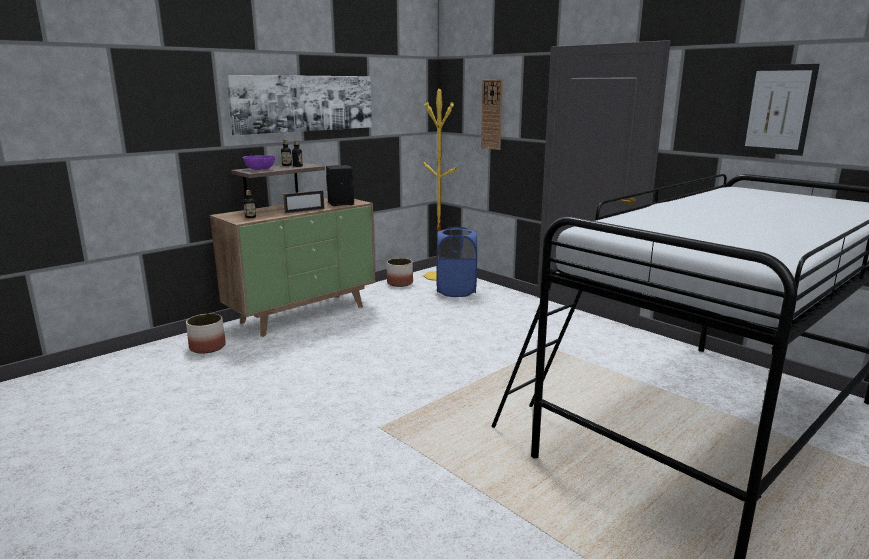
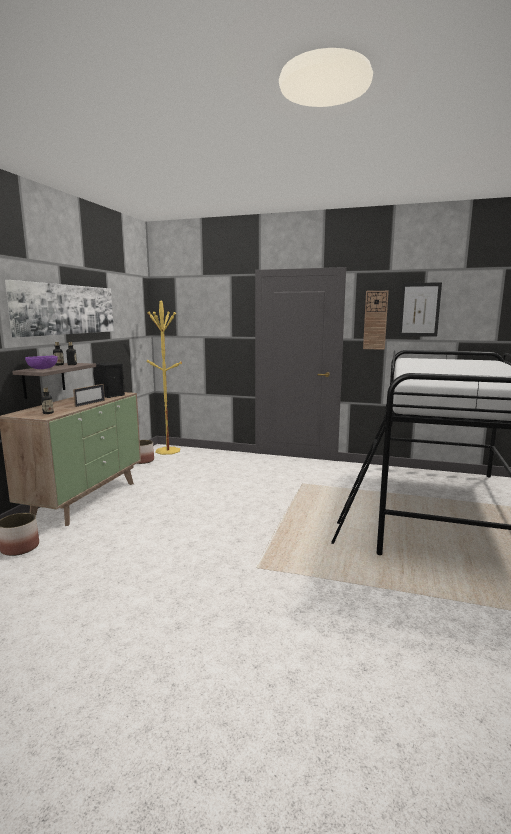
camera: 30 degrees left, 5 degrees down
blue laundry basket [437,227,477,297] -> none
wall clock [481,80,503,150] -> wall clock moved to [363,291,389,350]

